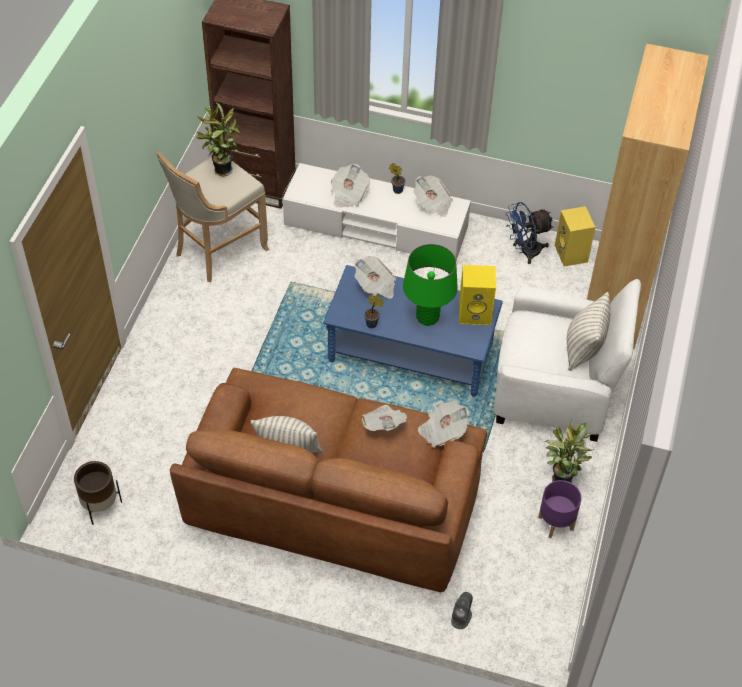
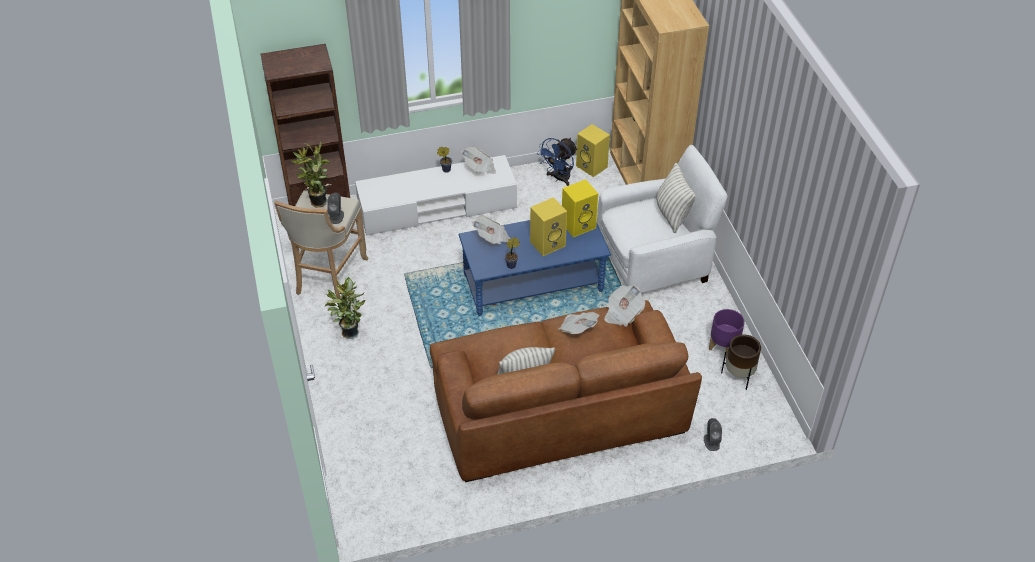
camera: 30 degrees left, 5 degrees down
brown planter [74,461,122,525] -> brown planter moved to [721,335,761,390]
newspaper [331,164,370,208] -> none
green table lamp [403,244,458,326] -> yellow speaker [530,197,567,256]
potted plant [545,418,595,483] -> potted plant moved to [325,277,365,339]
none -> grey speaker [327,193,344,224]

